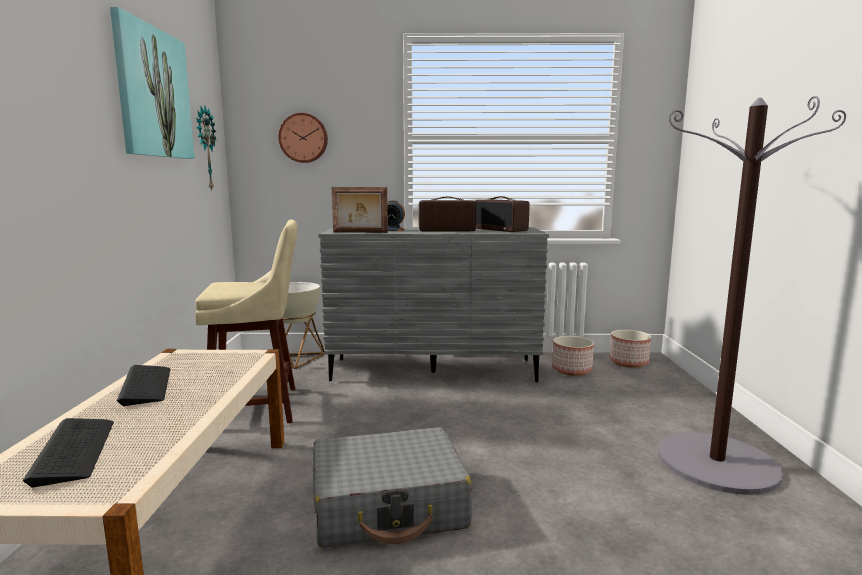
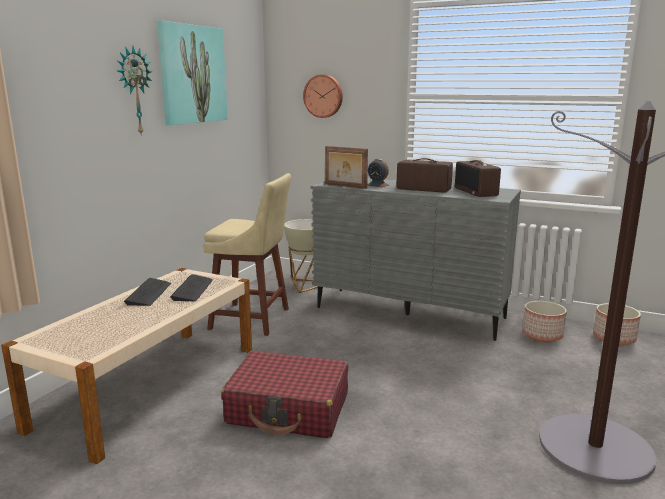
camera: 25 degrees right, 5 degrees up
keyboard [22,418,114,488] -> keyboard moved to [170,274,213,301]
wall clock [196,106,216,191] -> wall clock moved to [117,46,152,136]
grey suitcase [313,427,472,548] -> red suitcase [221,351,348,438]

